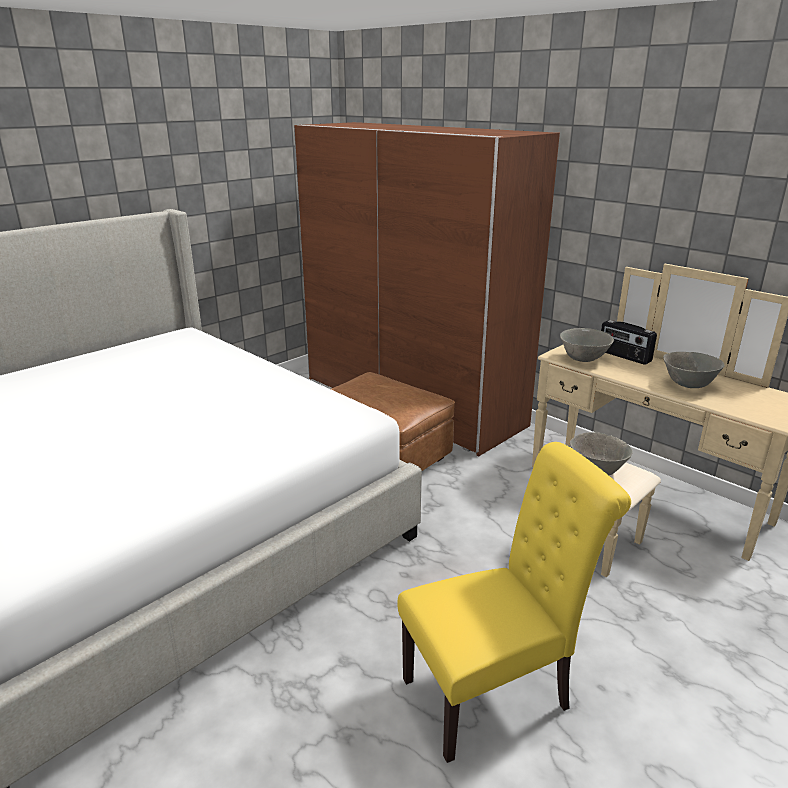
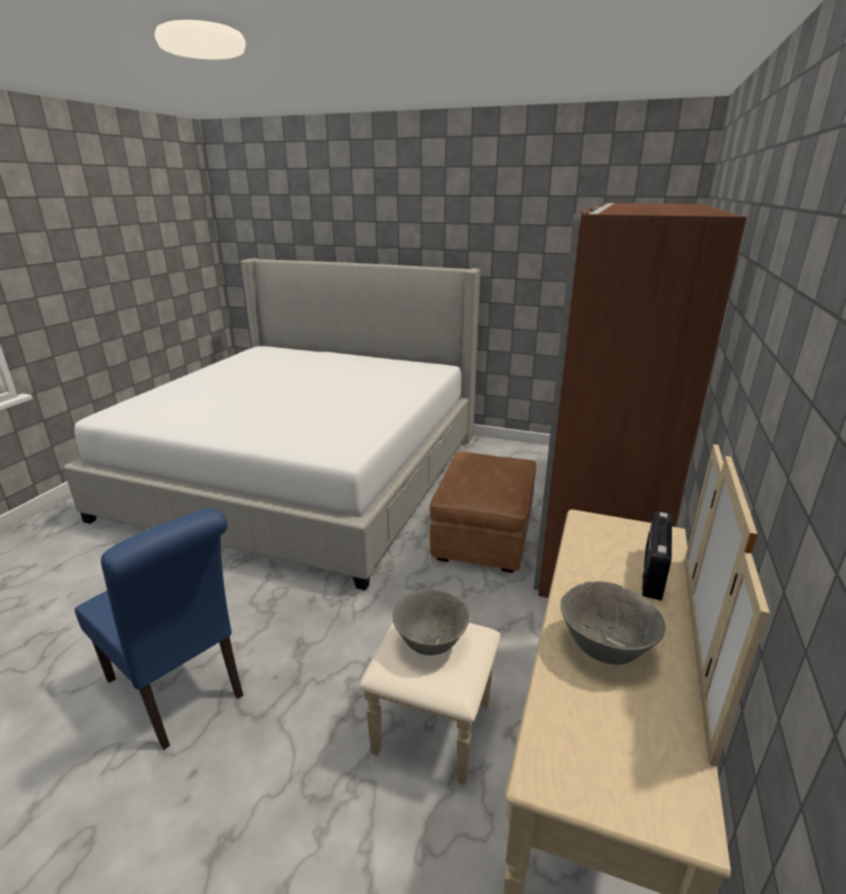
camera: 65 degrees right, 0 degrees up
yellow chair [397,442,631,763] -> blue chair [74,508,243,750]
grey bowl [560,328,614,362] -> none

